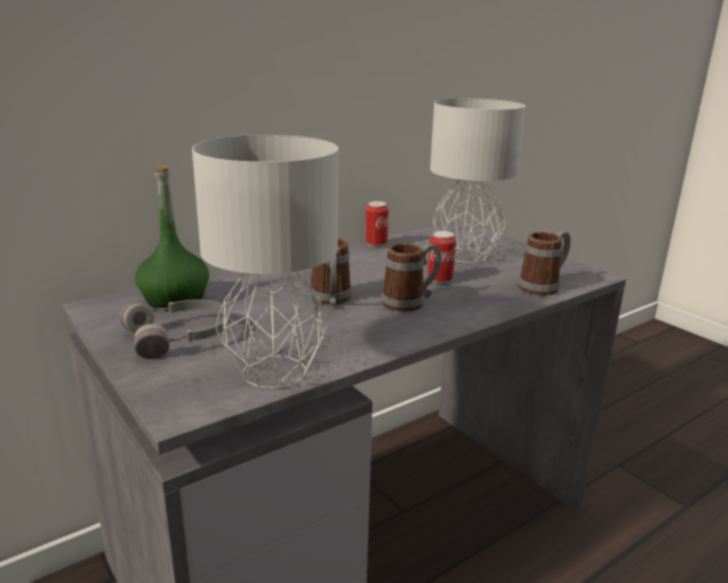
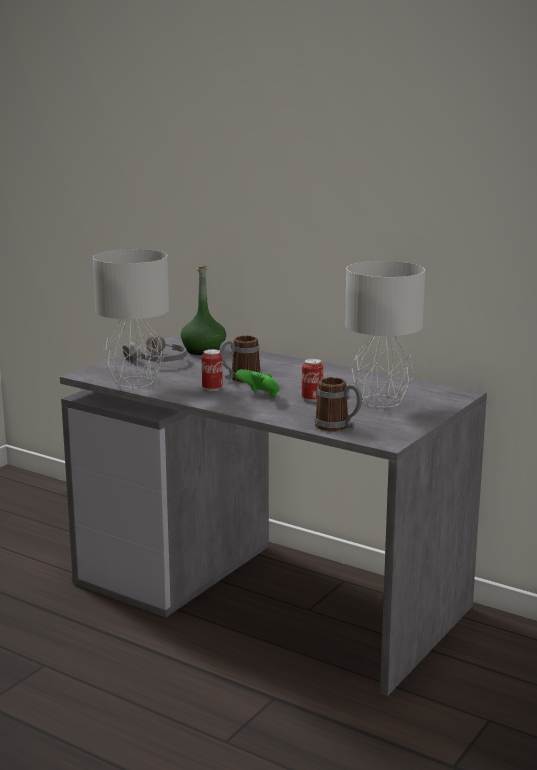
camera: 70 degrees right, 5 degrees down
can [365,201,389,247] -> can moved to [202,349,223,391]
mug [381,243,442,312] -> green game controller [236,369,280,398]

